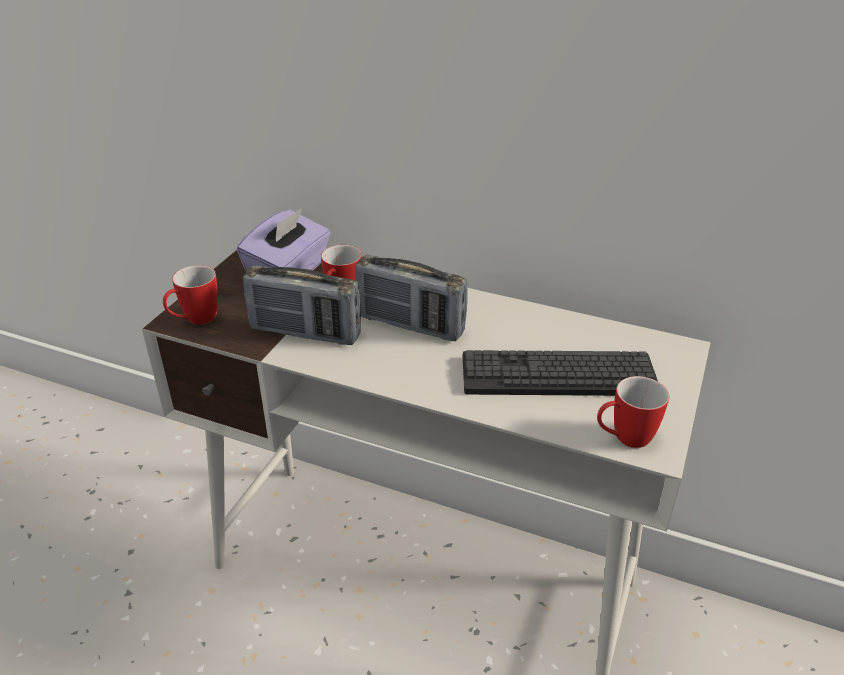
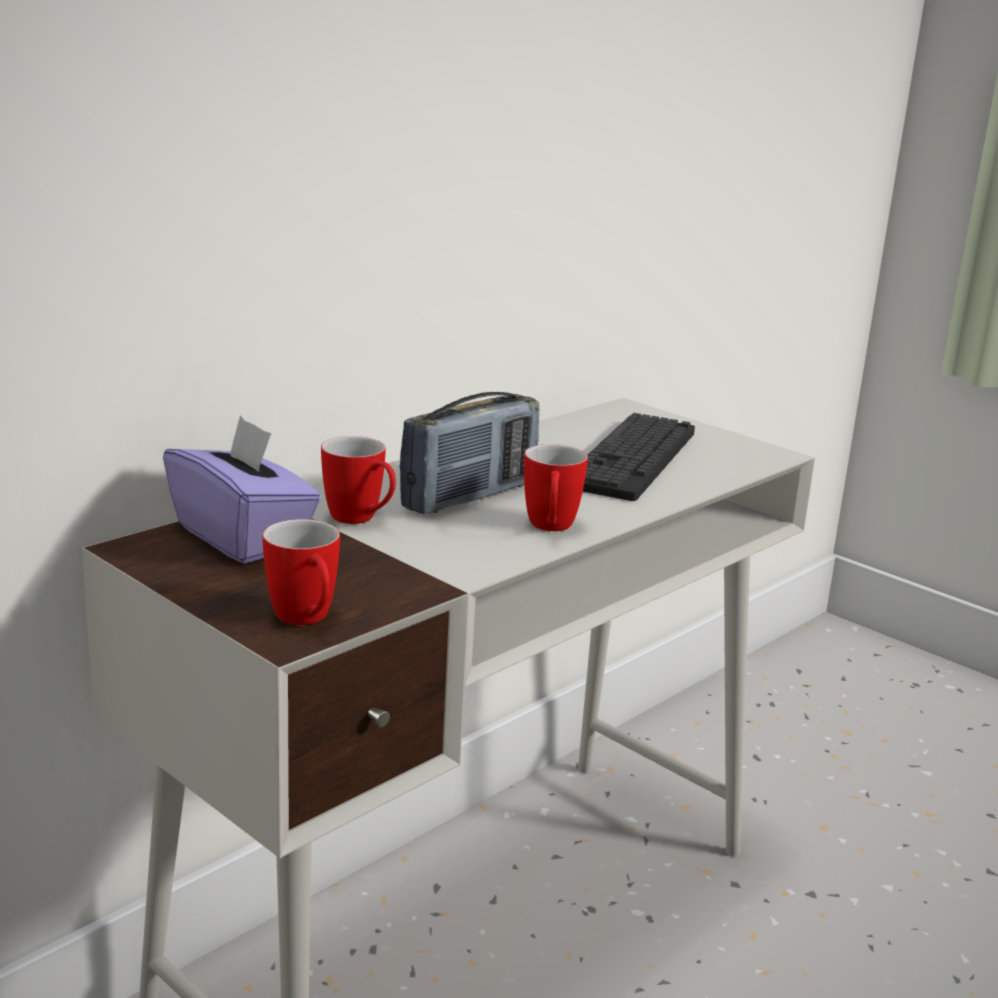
camera: 70 degrees left, 15 degrees down
radio [243,265,361,345] -> none
mug [597,376,669,448] -> mug moved to [524,444,588,531]

